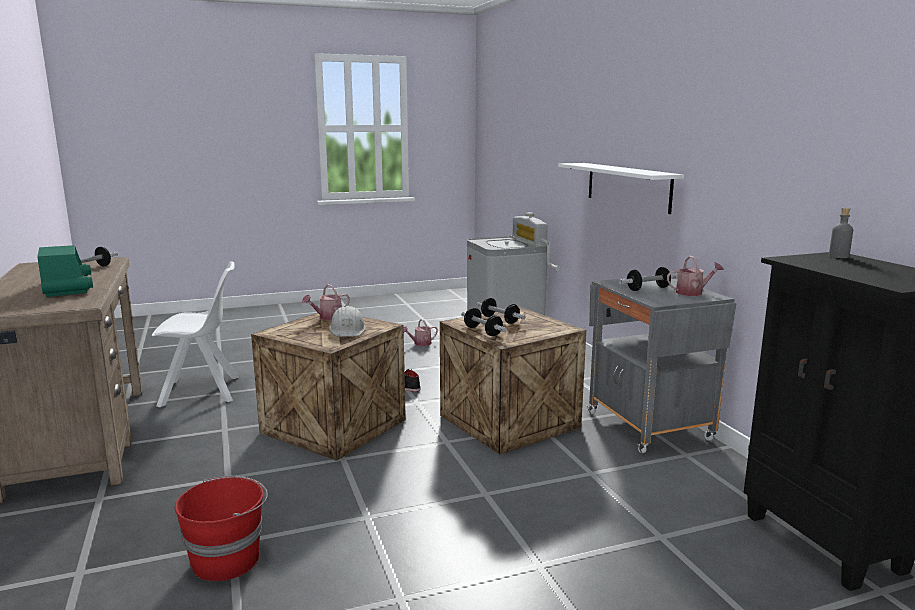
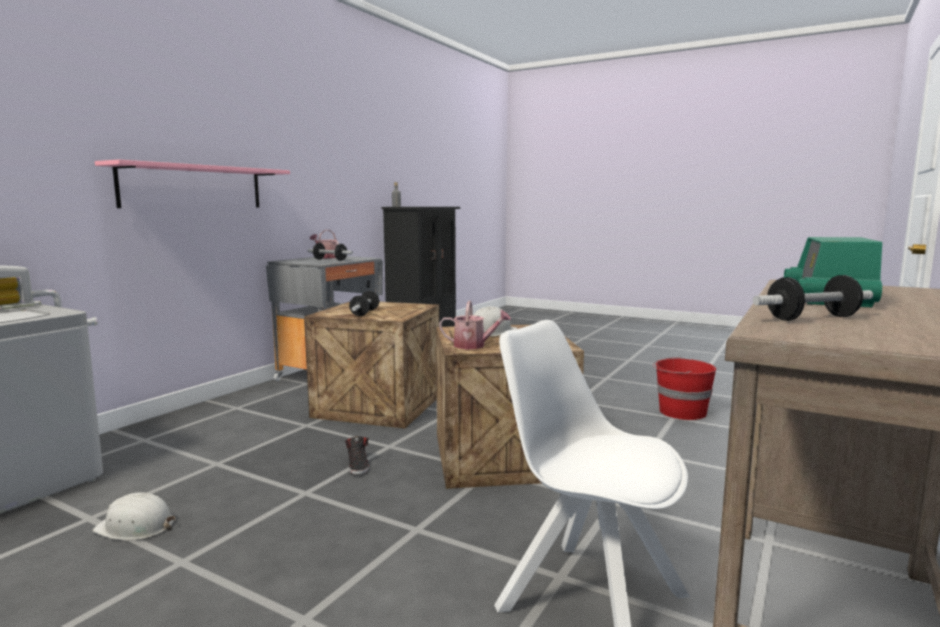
camera: 130 degrees left, 5 degrees down
watering can [404,319,438,346] -> white hard hat [93,492,176,540]
dumbbell [461,308,507,336] -> none
white shelf [558,163,684,214] -> pink shelf [95,160,290,208]

